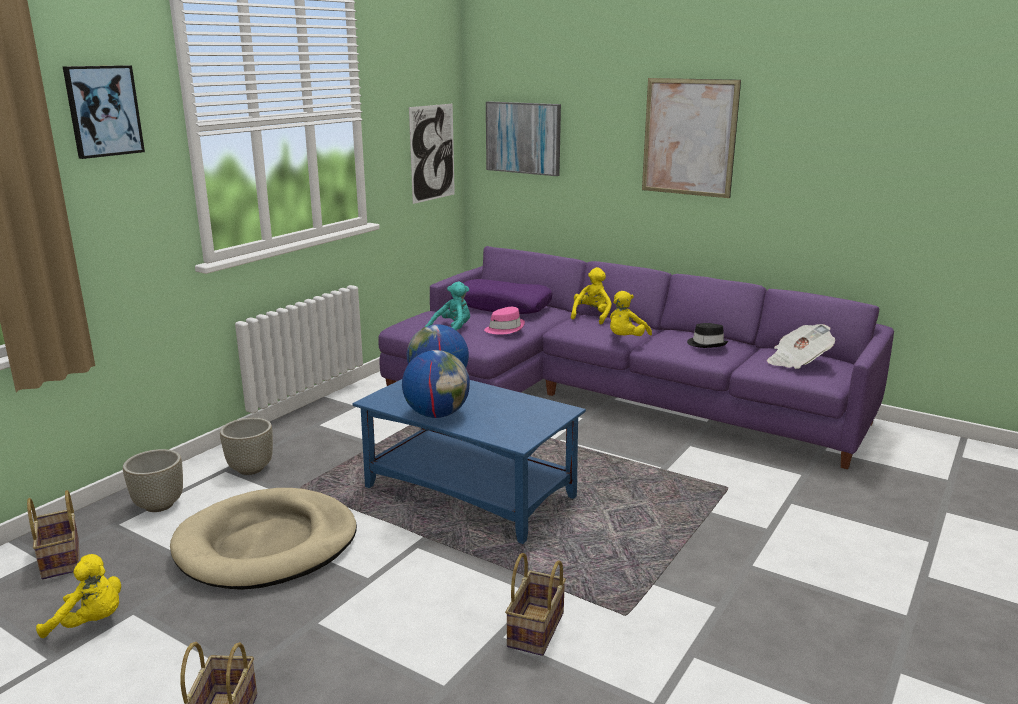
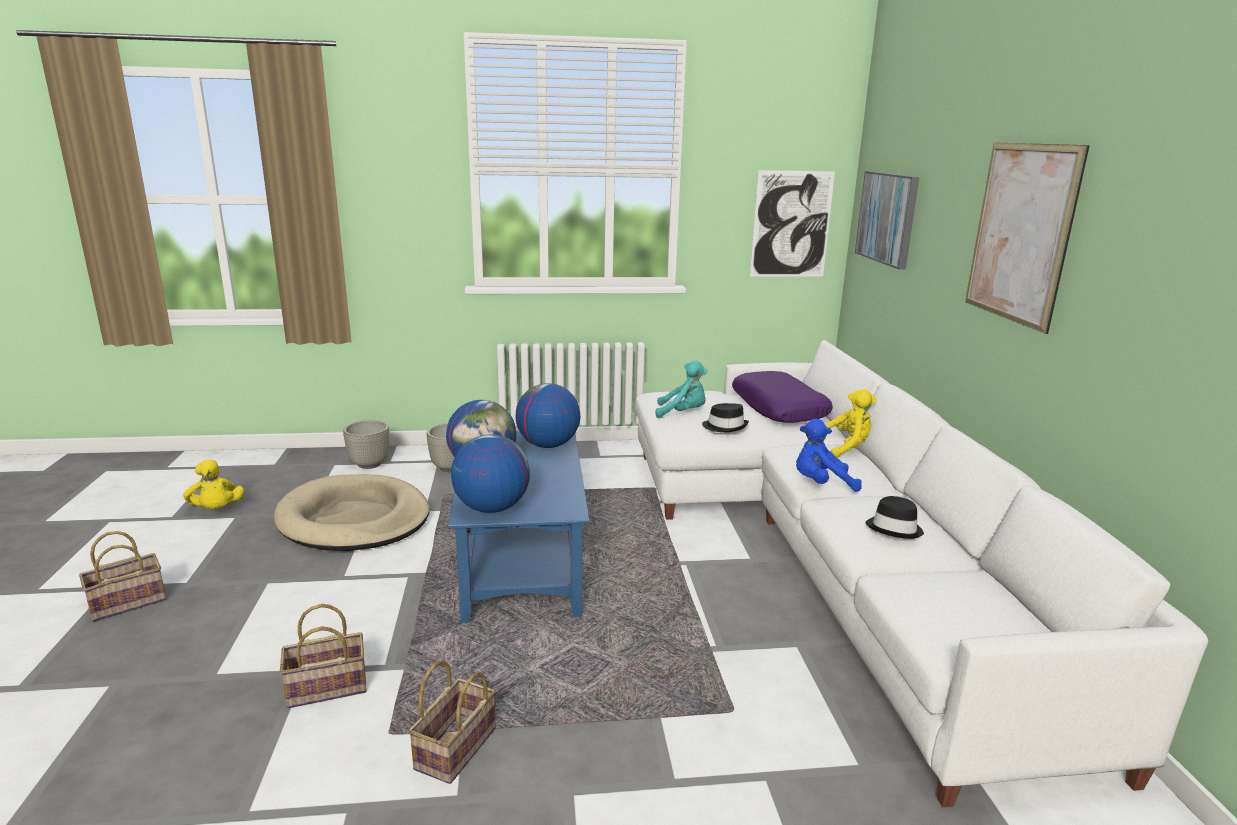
camera: 50 degrees right, 0 degrees up
basket [27,490,80,579] -> basket moved to [408,660,496,784]
picture [62,65,145,159] -> none
purple sofa [378,246,894,469] -> white sofa [635,340,1208,807]
pink hat [484,307,525,335] -> black hat [702,403,749,432]
yellow plush toy [610,291,652,336] -> blue plush toy [796,419,862,492]
newspaper [767,324,835,369] -> none
none -> globe [451,434,530,513]

